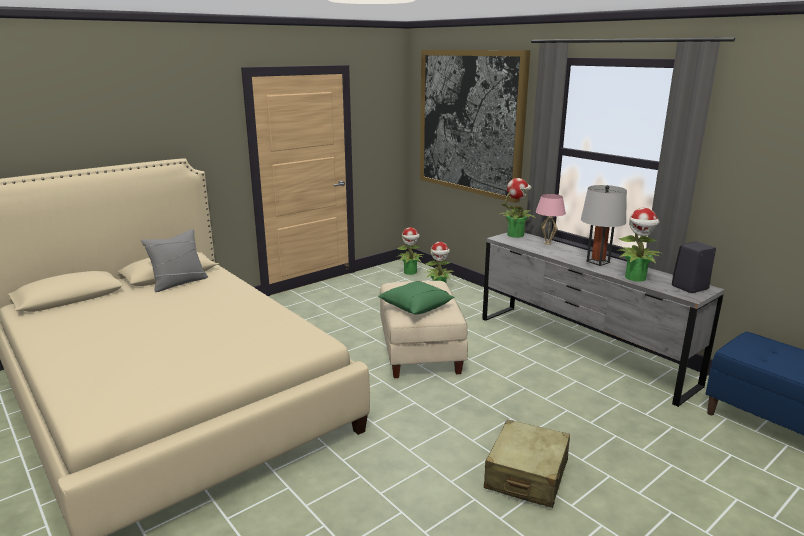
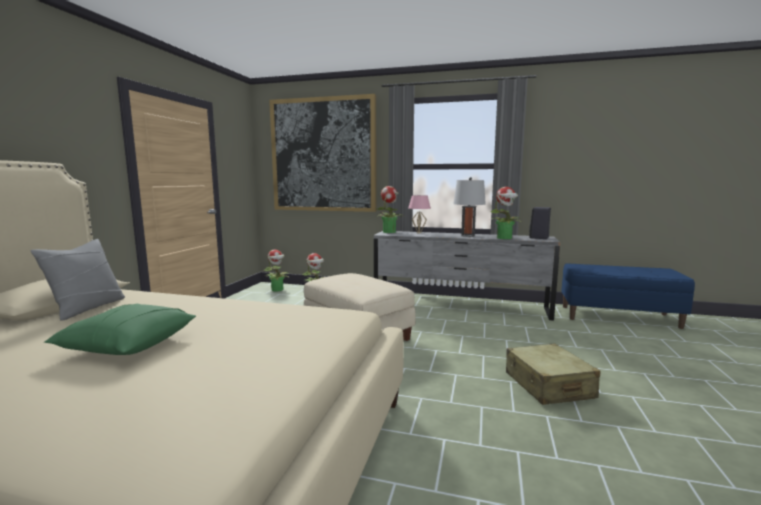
camera: 35 degrees left, 10 degrees down
green pillow [378,281,454,315] -> green pillow moved to [44,304,196,355]

